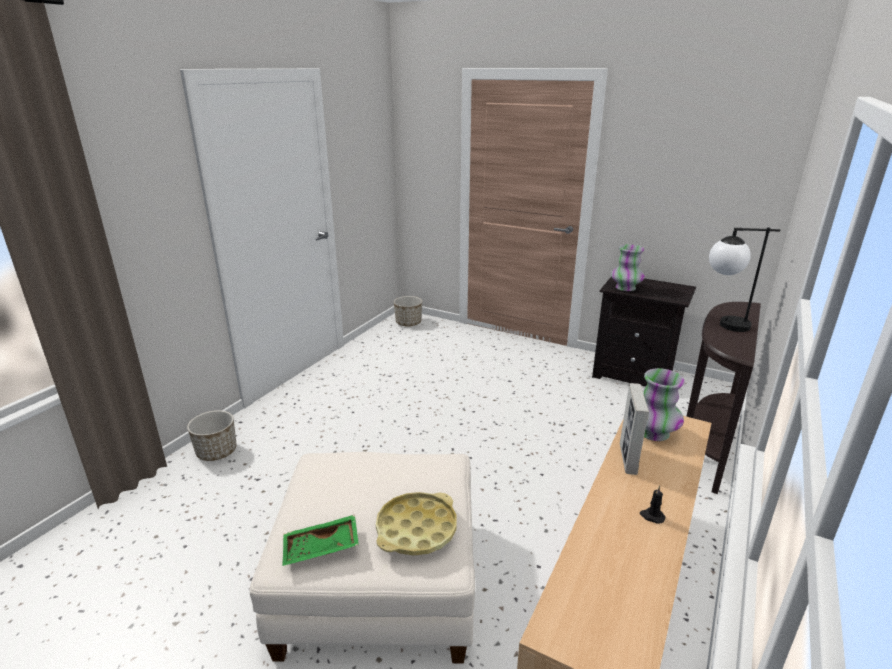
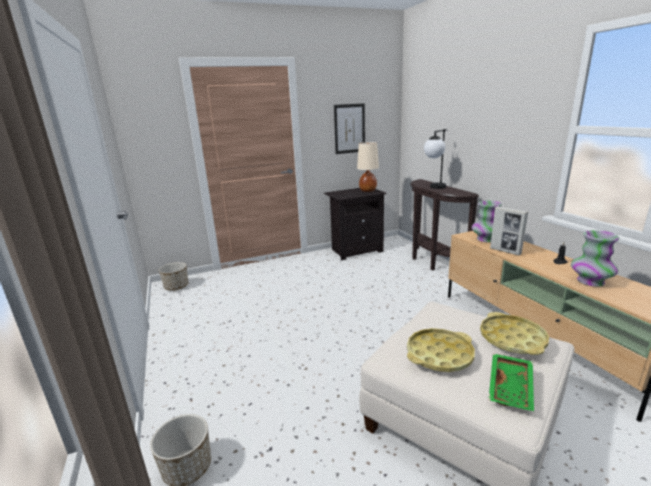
camera: 50 degrees left, 5 degrees down
vase [611,244,645,291] -> vase moved to [571,230,619,287]
none -> picture [334,103,365,154]
none -> beige table lamp [357,142,379,192]
none -> yellow tray [407,328,475,372]

